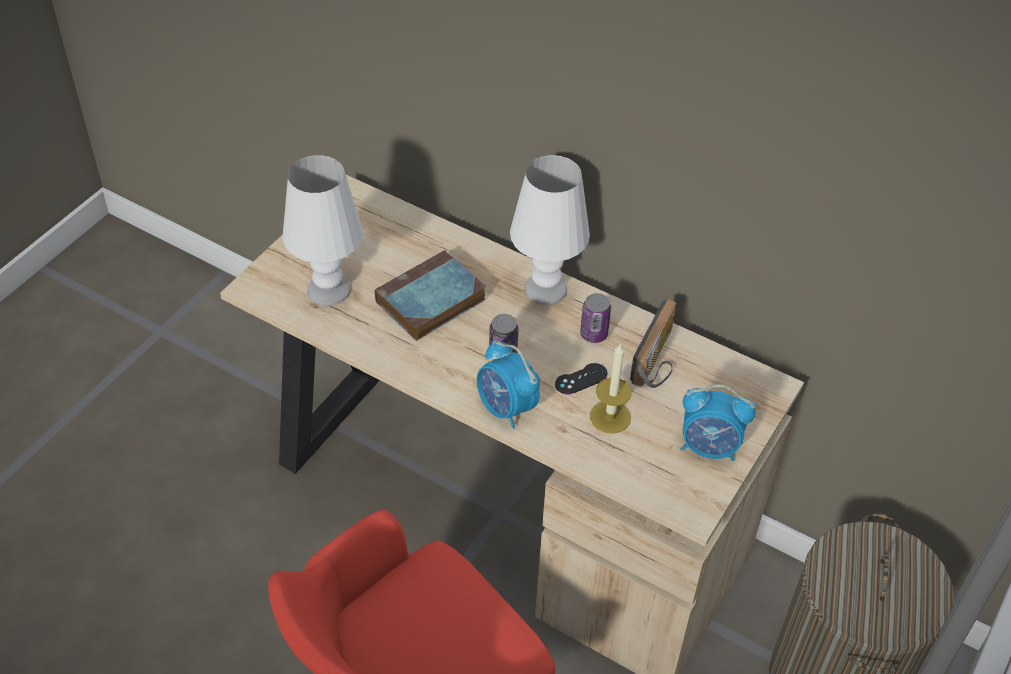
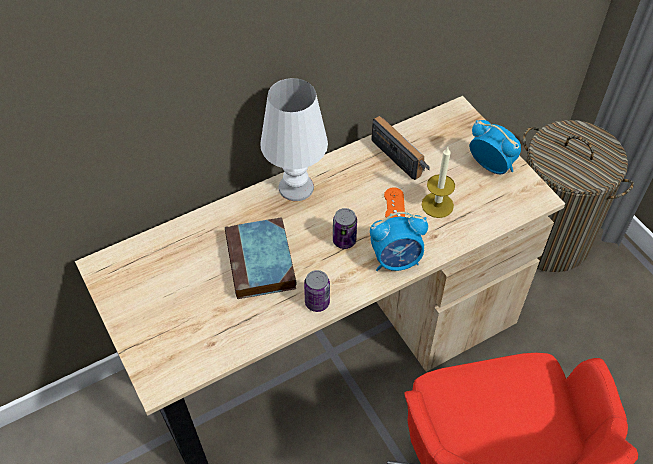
camera: 60 degrees left, 5 degrees up
white table lamp [282,155,363,306] -> none
black game controller [555,363,608,394] -> orange game controller [384,187,405,218]
can [580,293,611,343] -> can moved to [304,270,330,312]
alarm clock [680,384,756,461] -> alarm clock turned 90 degrees counterclockwise [469,120,521,174]

